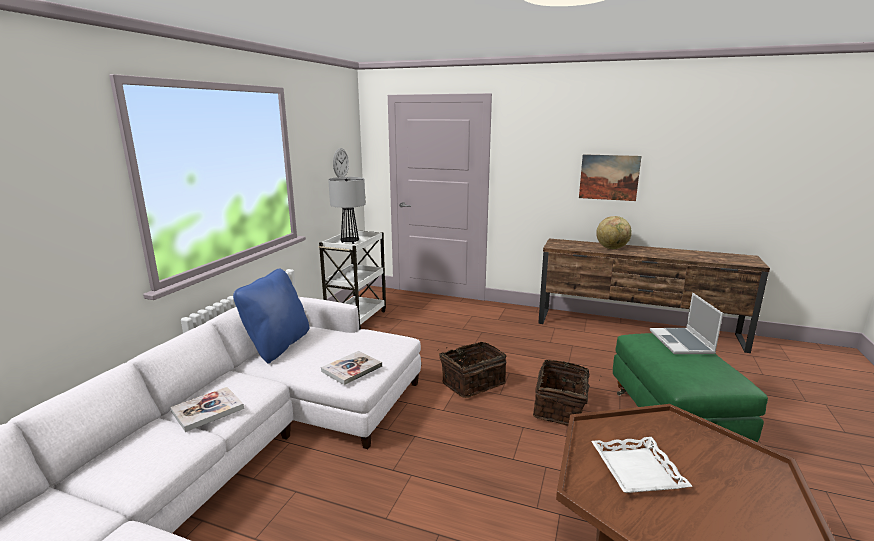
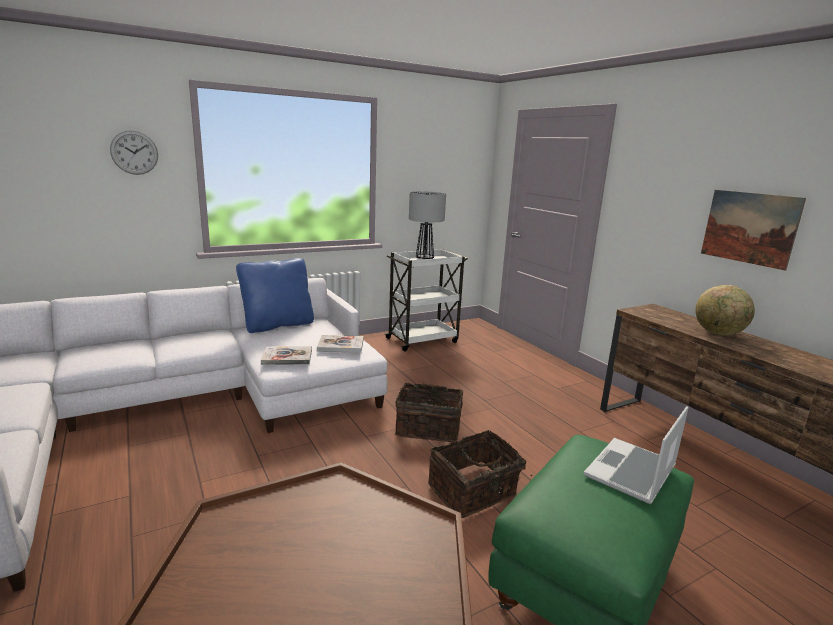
camera: 40 degrees right, 0 degrees up
book [171,387,244,432] -> book moved to [317,335,364,353]
wall clock [333,148,349,177] -> wall clock moved to [110,130,158,175]
white tray [591,437,693,493] -> none

